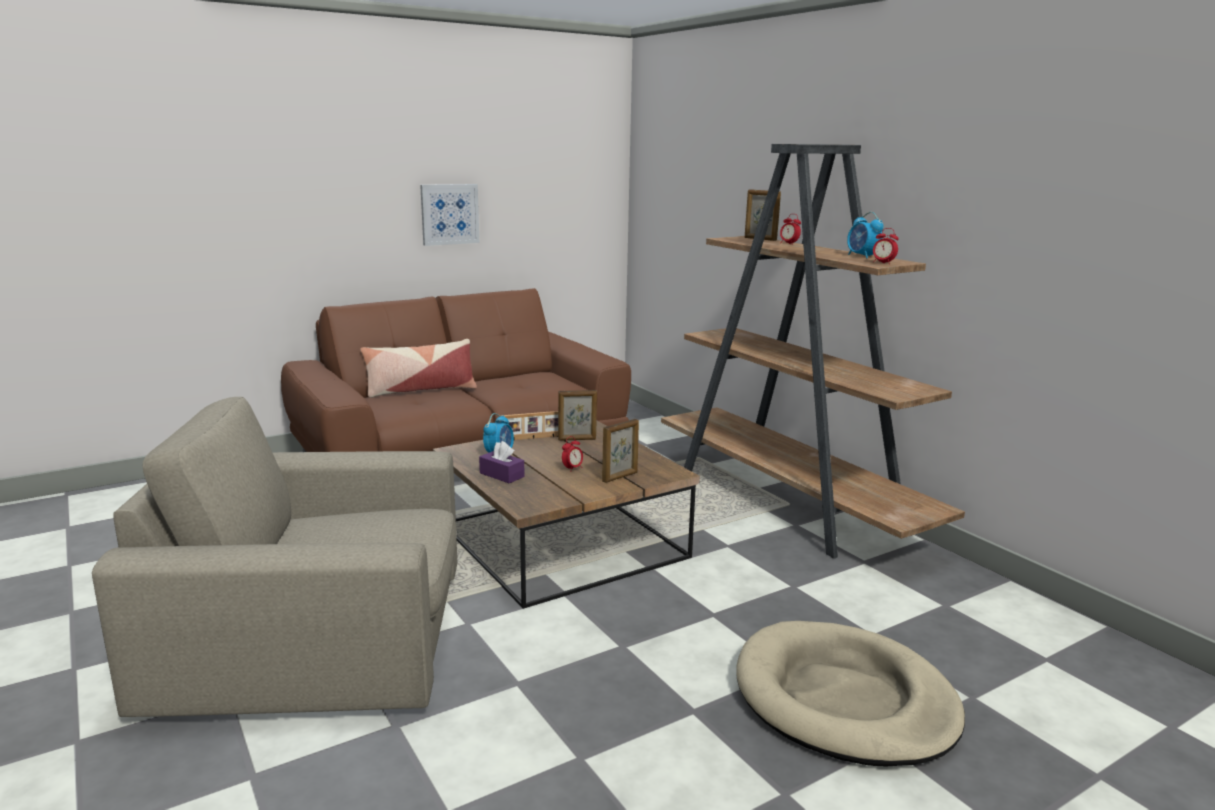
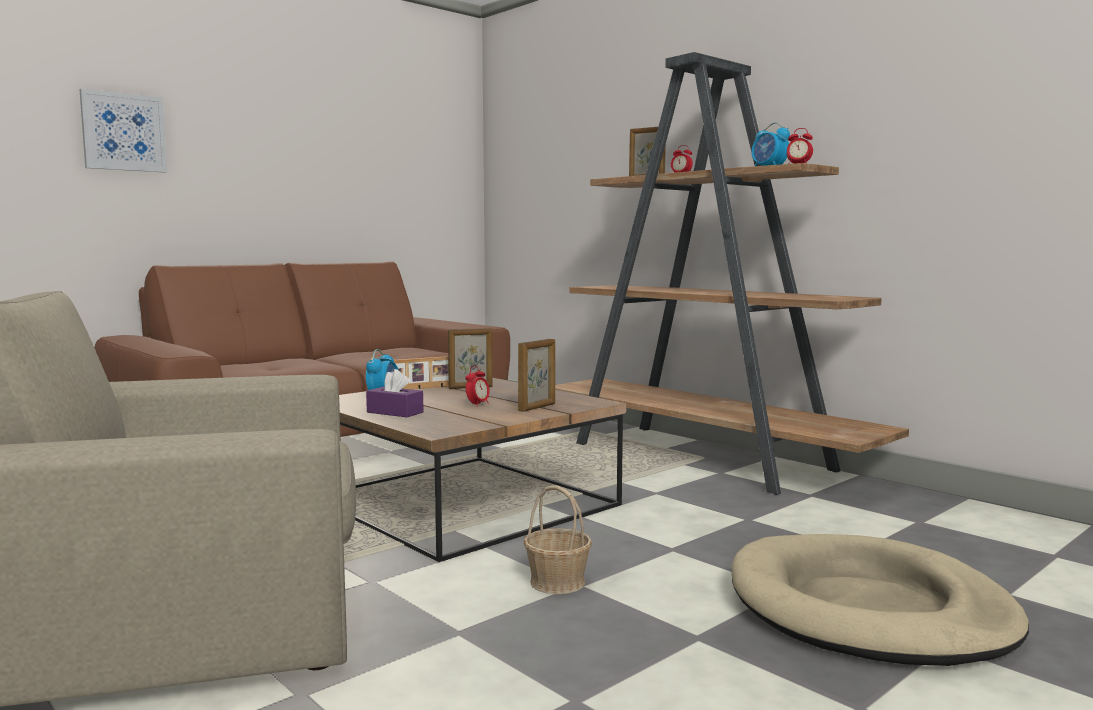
camera: 10 degrees left, 10 degrees down
pillow [360,339,477,398] -> none
picture [420,184,479,246] -> picture moved to [79,88,167,172]
none -> basket [524,485,592,594]

